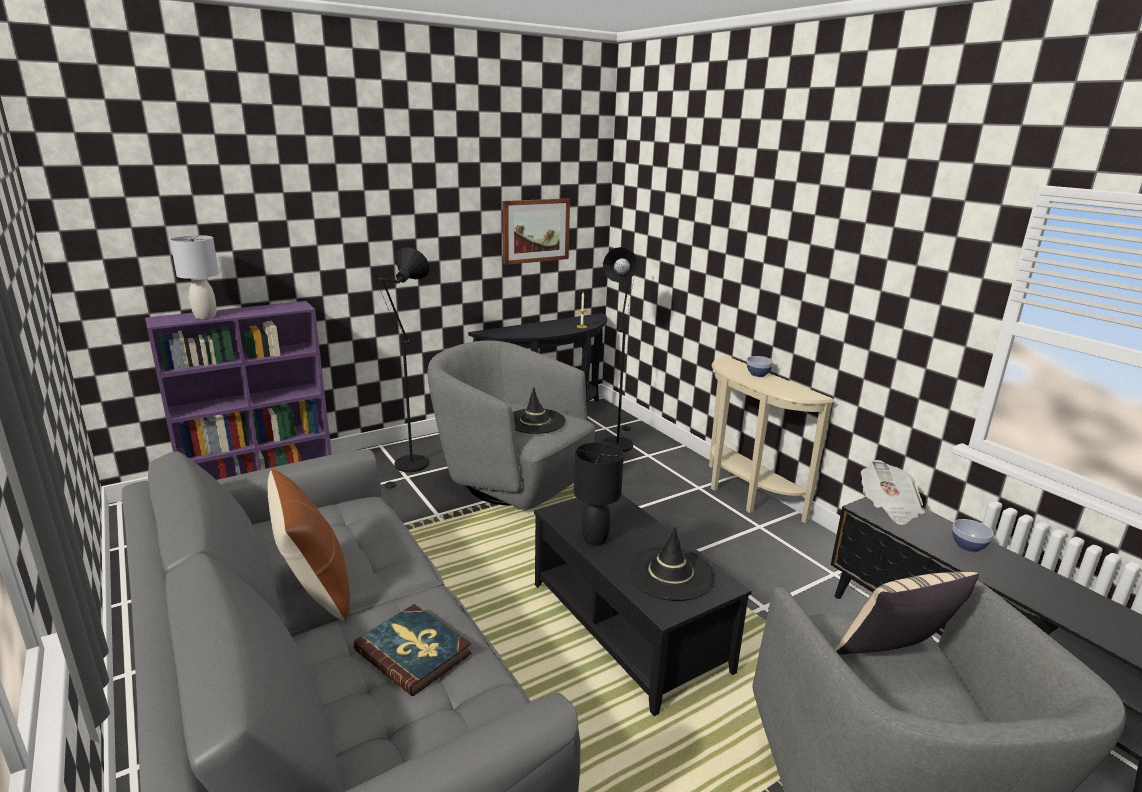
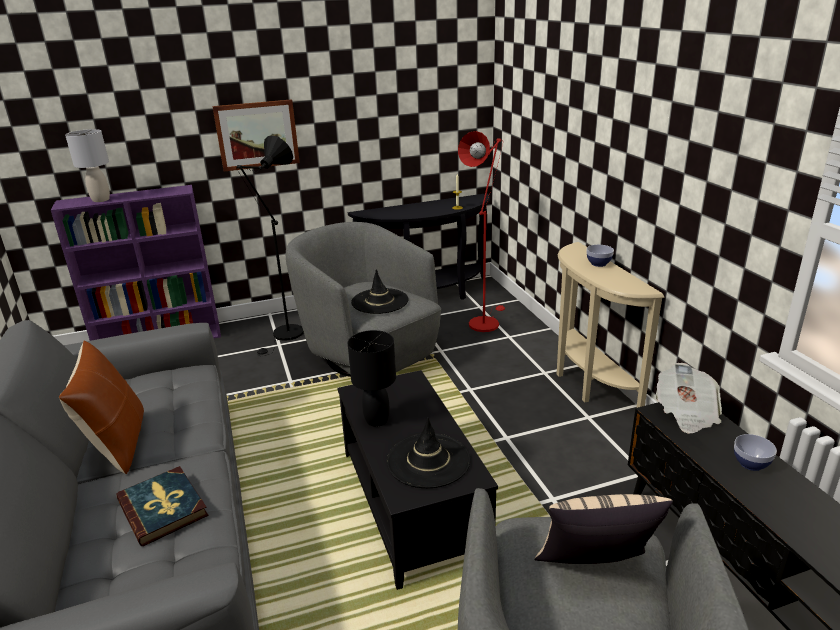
camera: 15 degrees right, 5 degrees up
picture [503,198,570,265] -> picture moved to [212,99,300,172]
black floor lamp [603,247,638,452] -> red floor lamp [458,131,505,332]

